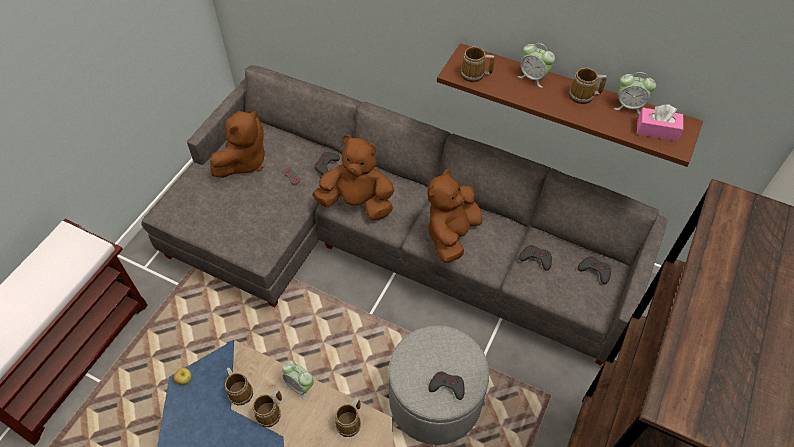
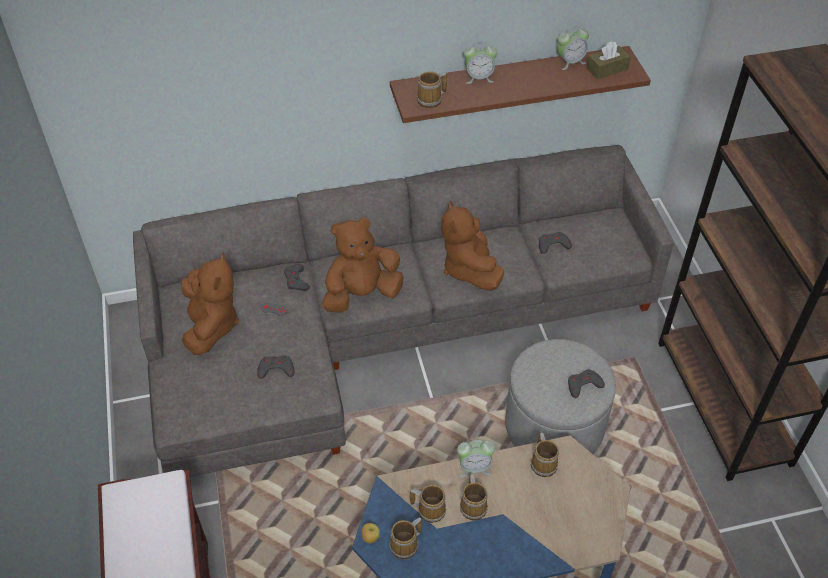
camera: 40 degrees left, 5 degrees down
mug [569,68,607,104] -> mug moved to [389,518,422,559]
grey game controller [578,256,611,284] -> grey game controller moved to [257,355,295,379]
pink tissue box [637,104,683,141] -> brown tissue box [587,41,631,80]

